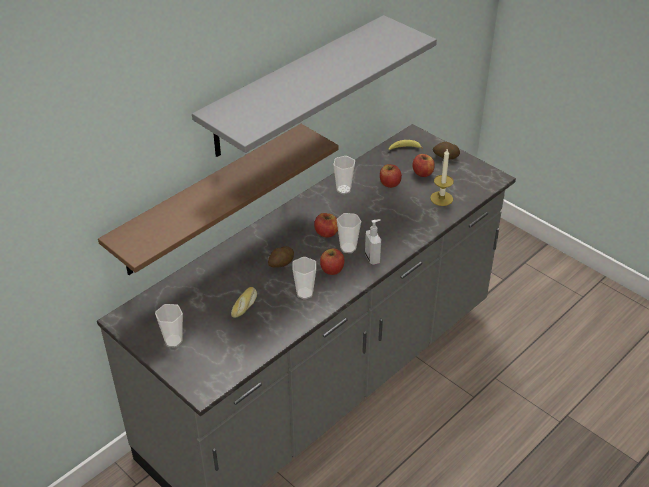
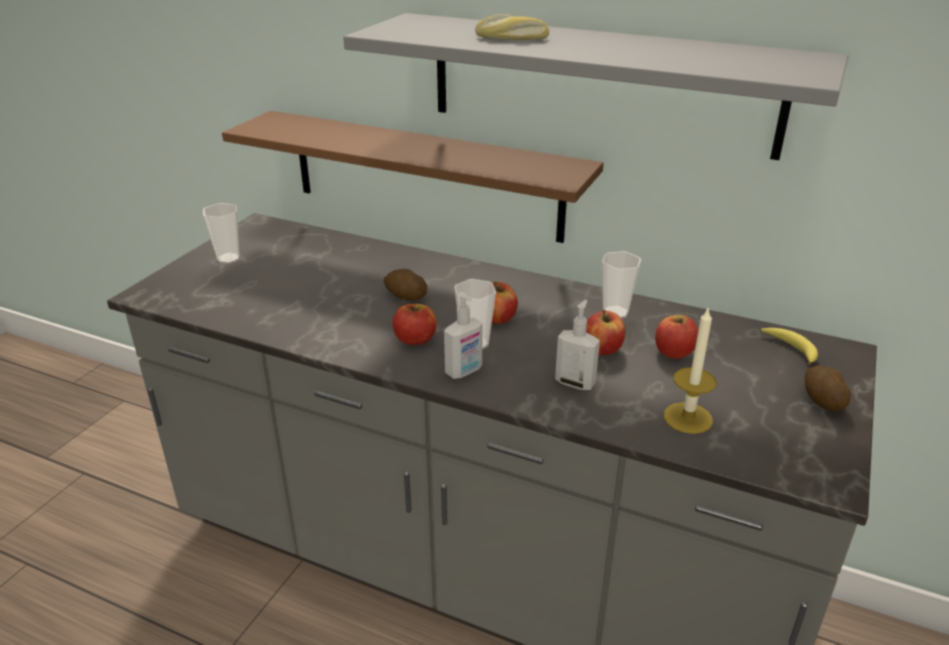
camera: 70 degrees right, 10 degrees down
bread [231,287,257,318] -> bread moved to [475,14,549,40]
cup [292,257,316,299] -> none
apple [413,154,435,177] -> apple moved to [586,310,625,355]
none -> soap dispenser [555,300,600,390]

